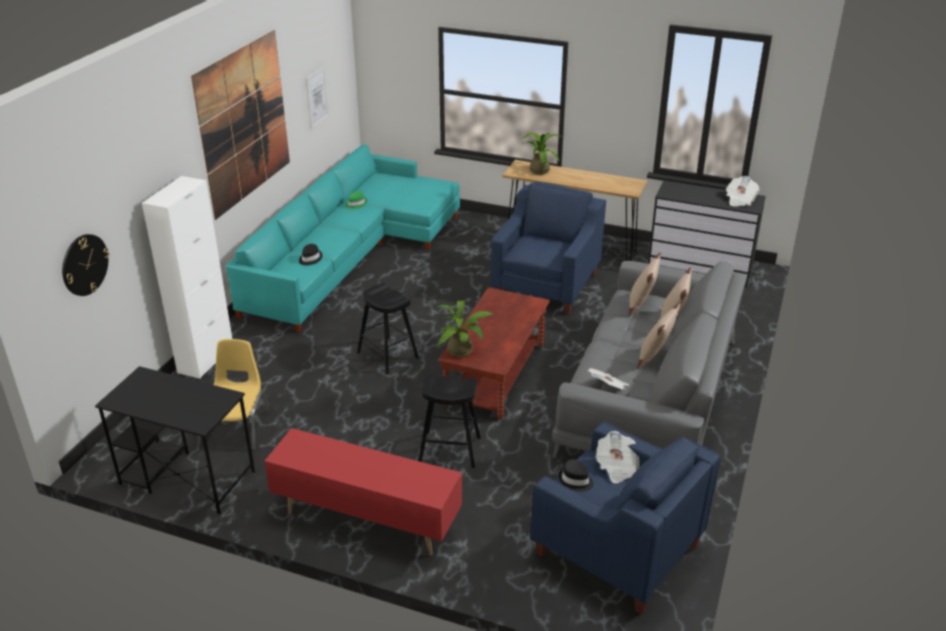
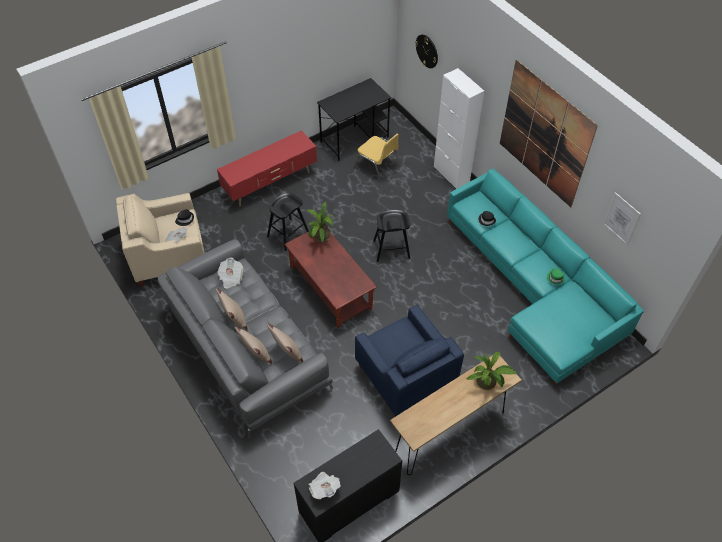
camera: 125 degrees right, 20 degrees up
blue armchair [530,422,720,615] -> beige armchair [115,193,205,287]

